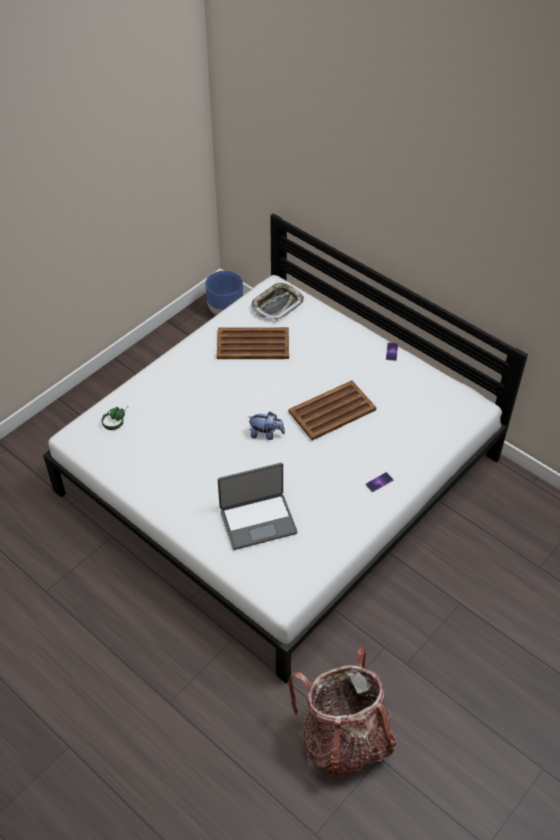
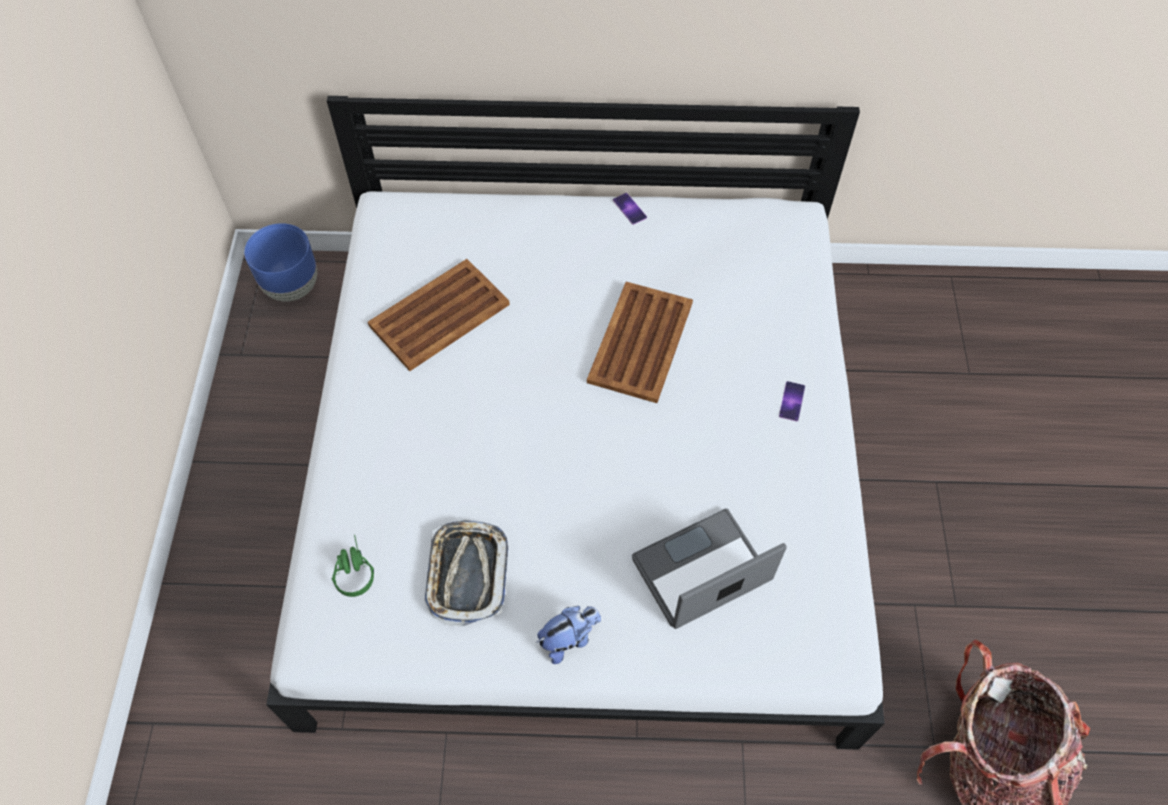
camera: 40 degrees left, 10 degrees up
laptop [217,463,298,550] -> laptop turned 150 degrees counterclockwise [632,508,787,629]
plush toy [248,412,285,440] -> plush toy moved to [536,606,601,664]
tray [251,282,304,321] -> tray moved to [424,520,508,627]

